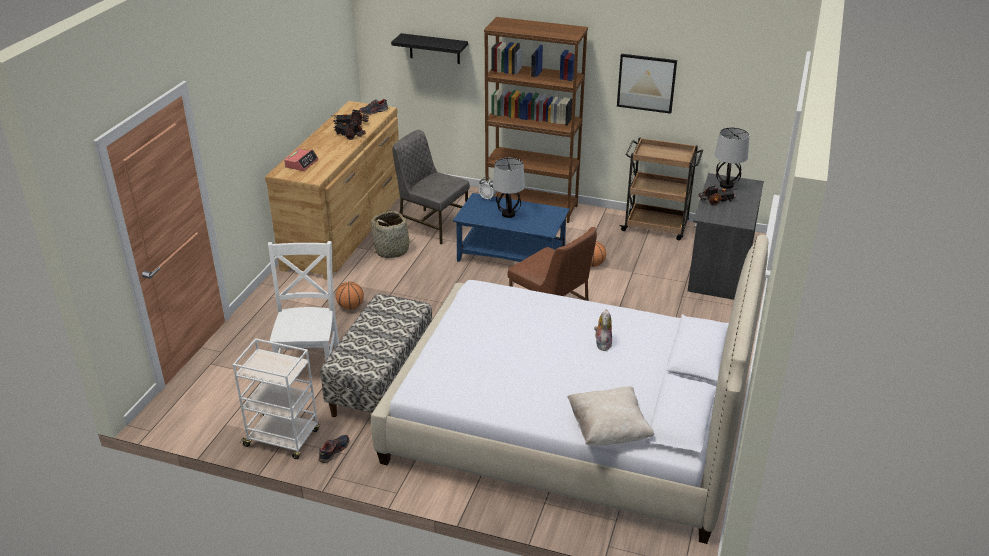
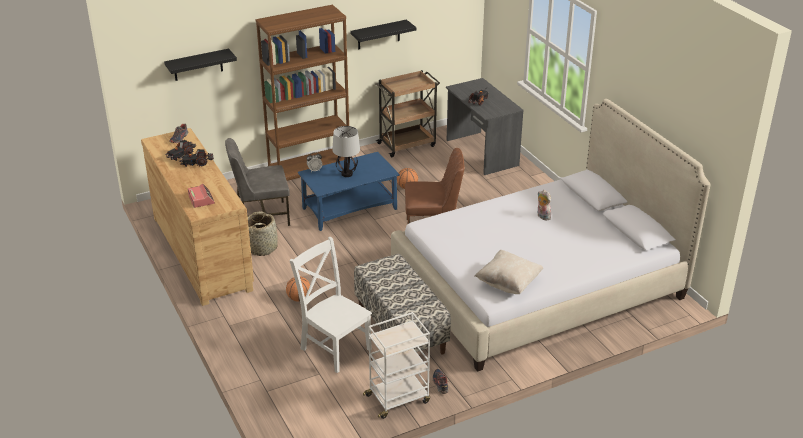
camera: 45 degrees left, 0 degrees up
beige pillow [567,386,654,446] -> beige pillow moved to [475,250,543,294]
picture [617,54,677,114] -> black shelf [350,20,416,49]
table lamp [715,127,749,189] -> none

